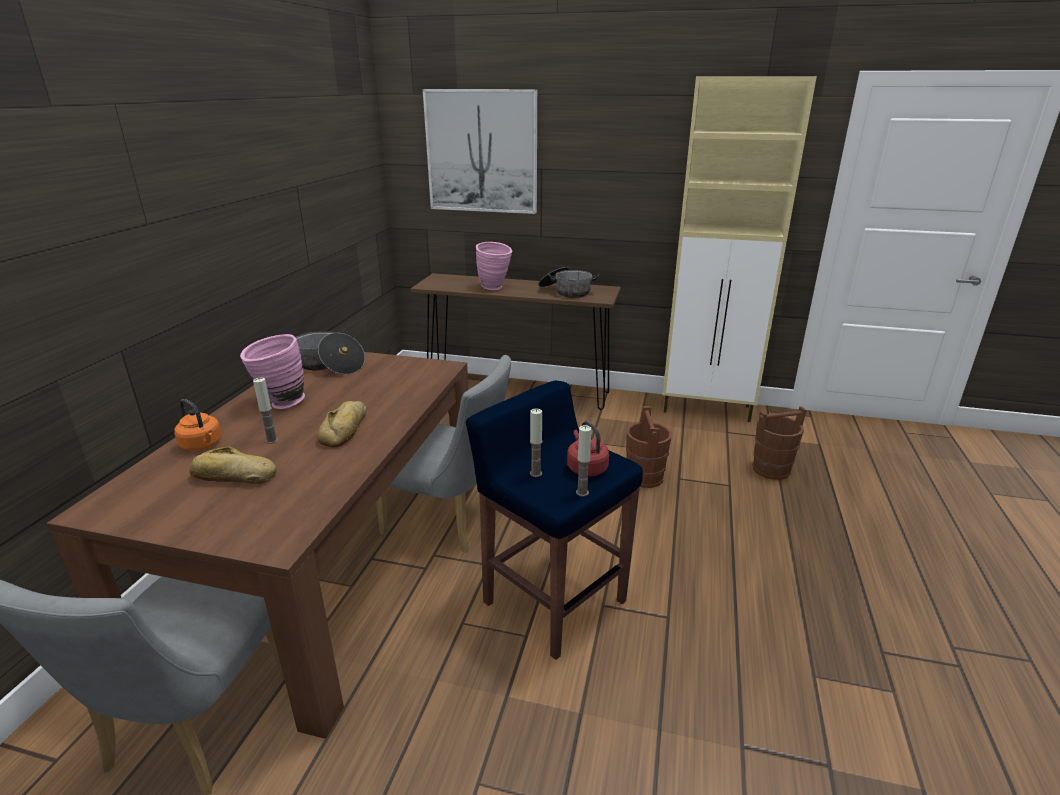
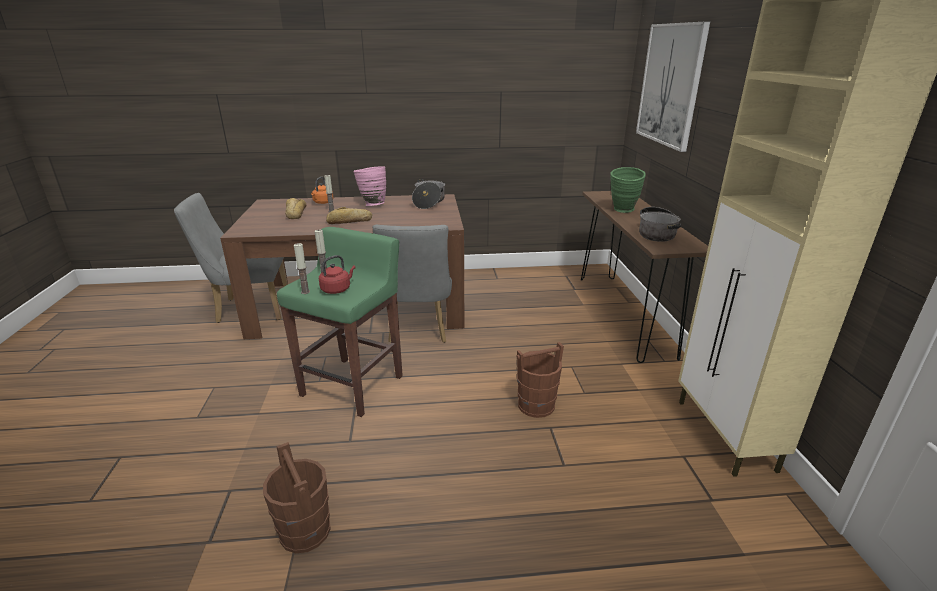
camera: 70 degrees right, 0 degrees up
blue stool [466,381,643,660] -> green stool [277,227,403,417]
pink vase [476,242,512,290] -> green vase [610,167,646,213]
brown bucket [753,406,807,480] -> brown bucket moved to [263,442,331,553]

